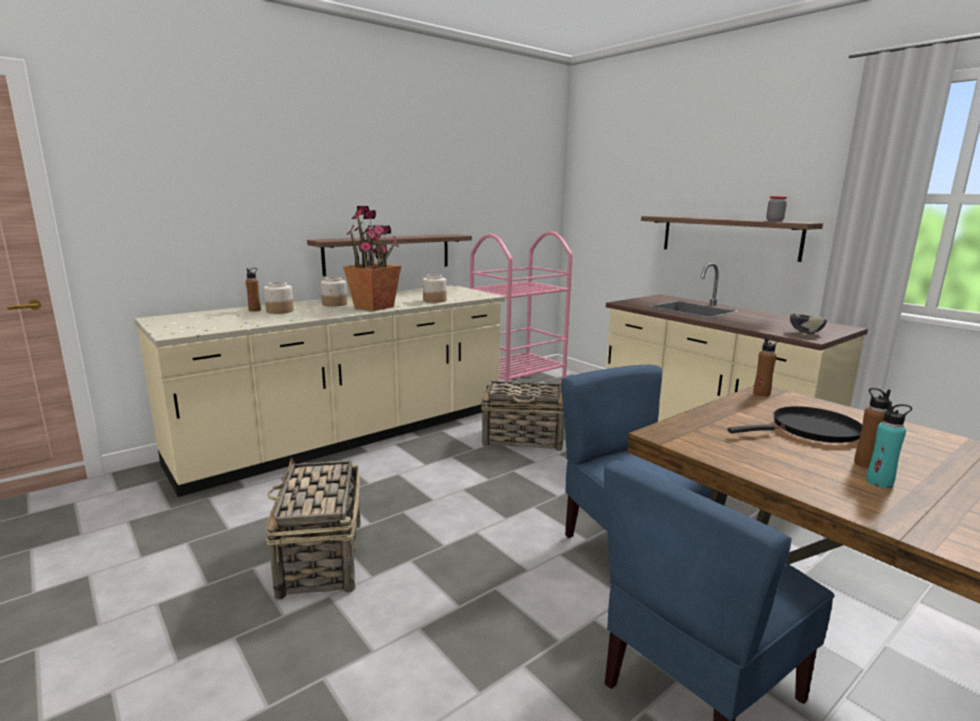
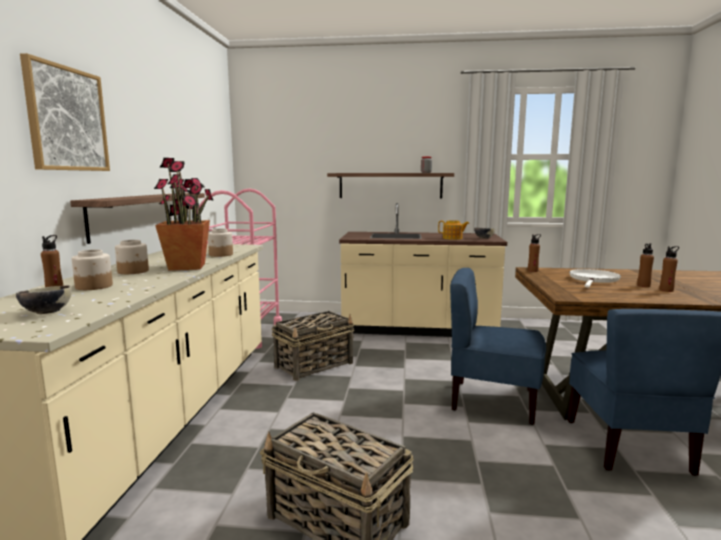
camera: 45 degrees left, 5 degrees down
black frying pan [727,406,862,443] -> white frying pan [569,269,621,288]
turquoise bottle [866,401,912,488] -> brown bottle [659,246,679,292]
none -> bowl [16,285,72,314]
none -> picture [20,53,110,171]
none -> teapot [438,220,469,240]

